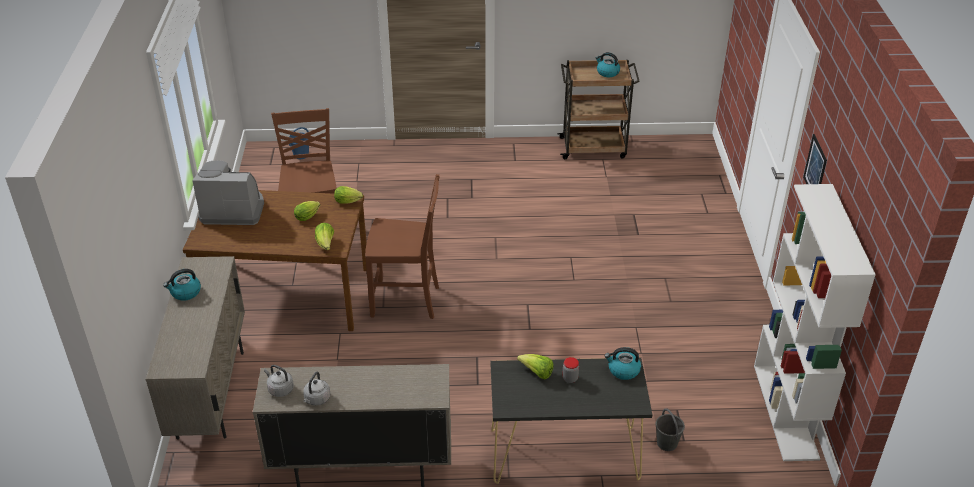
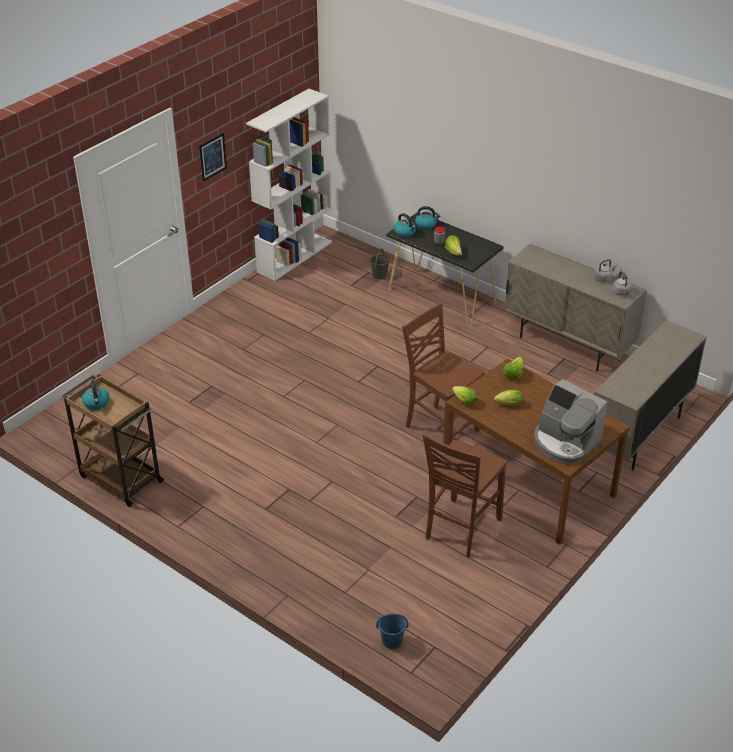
camera: 140 degrees left, 0 degrees up
kettle [163,269,201,301] -> kettle moved to [415,206,440,230]

